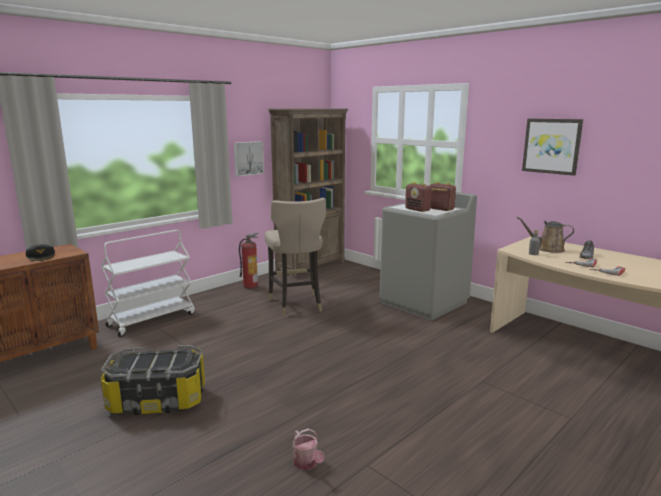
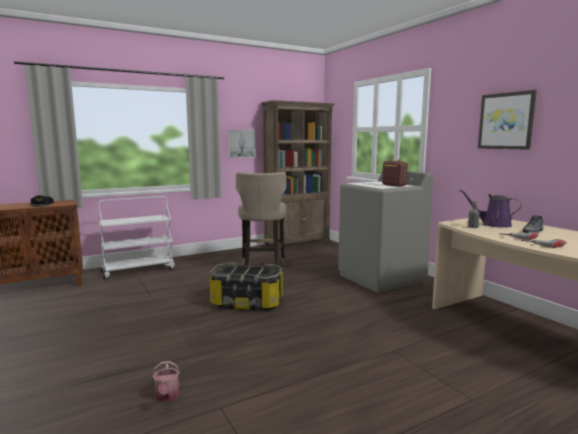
camera: 15 degrees right, 5 degrees down
storage box [101,345,205,415] -> storage box moved to [209,262,283,311]
fire extinguisher [239,232,258,290] -> none
radio [405,182,432,212] -> none
brown watering can [517,217,574,253] -> purple watering can [459,190,522,228]

